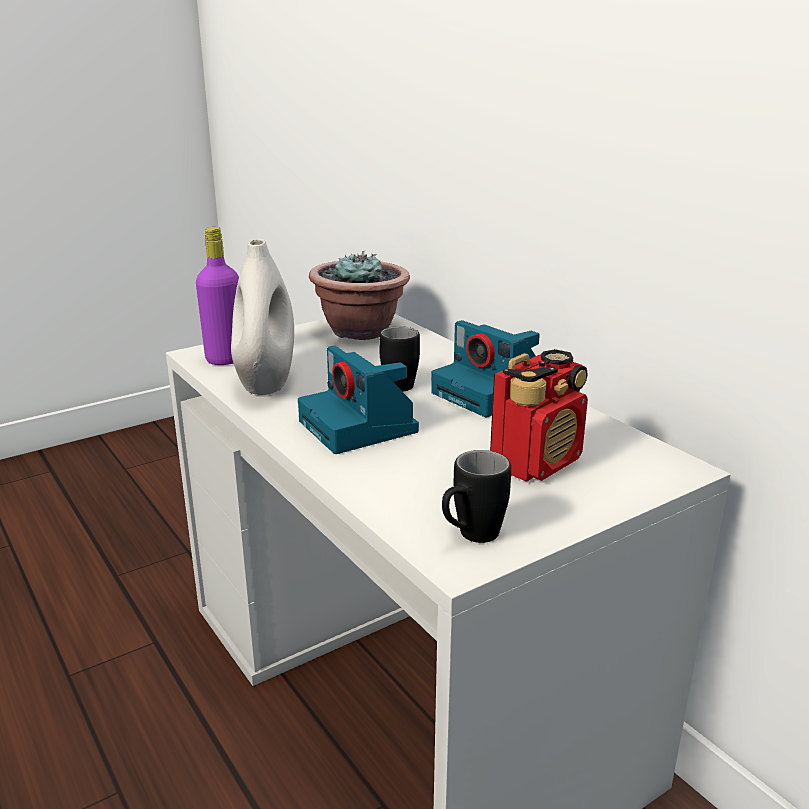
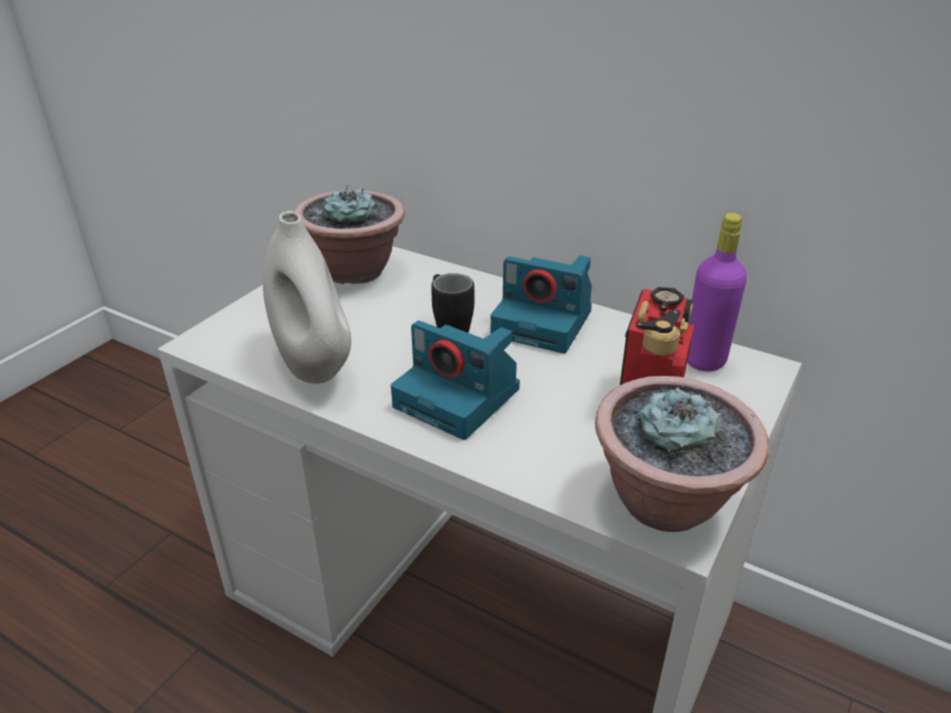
camera: 25 degrees left, 10 degrees up
purple bottle [196,227,239,365] -> purple bottle moved to [687,213,747,371]
black mug [442,450,511,543] -> potted plant [595,376,769,532]

